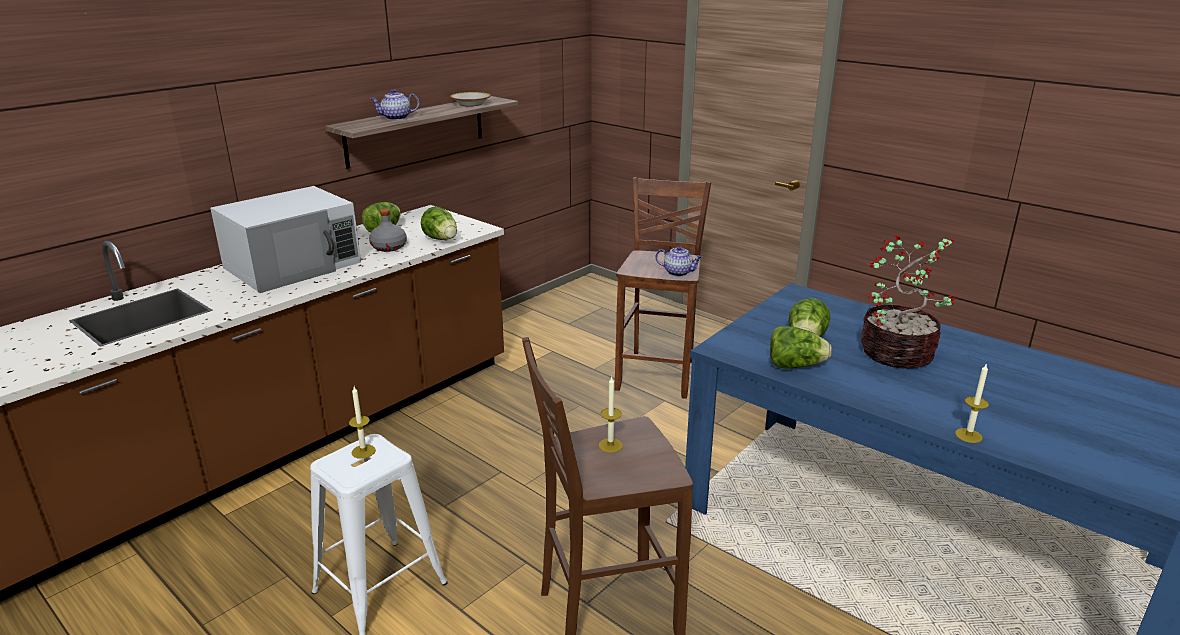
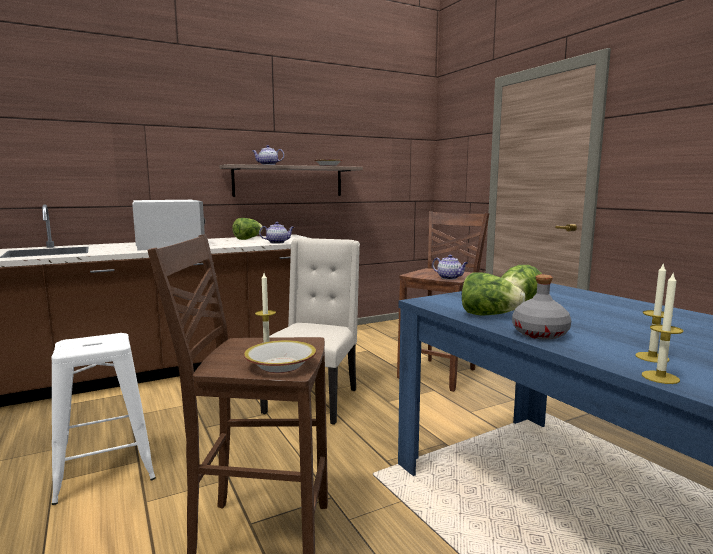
camera: 20 degrees right, 15 degrees down
white microwave [210,186,361,293] -> white microwave turned 90 degrees counterclockwise [132,200,205,251]
candle [349,387,376,459] -> candle moved to [635,262,673,363]
grey bottle [369,208,407,252] -> grey bottle moved to [512,275,571,340]
lettuce [421,206,457,240] -> teapot [259,222,294,244]
potted plant [861,234,956,369] -> none
none -> bowl [244,340,316,373]
none -> beige chair [260,238,360,425]

